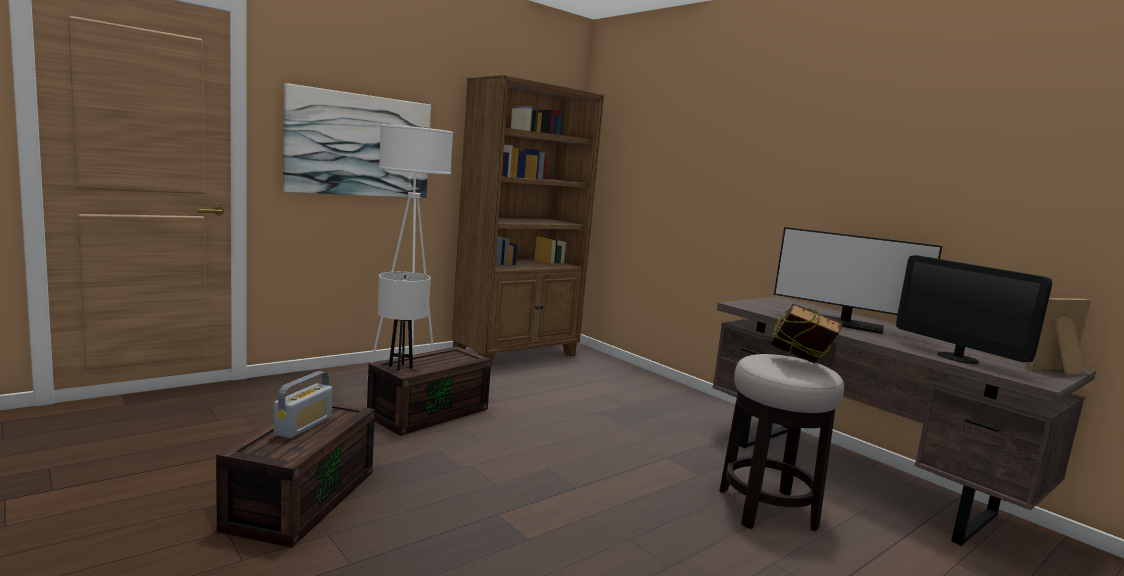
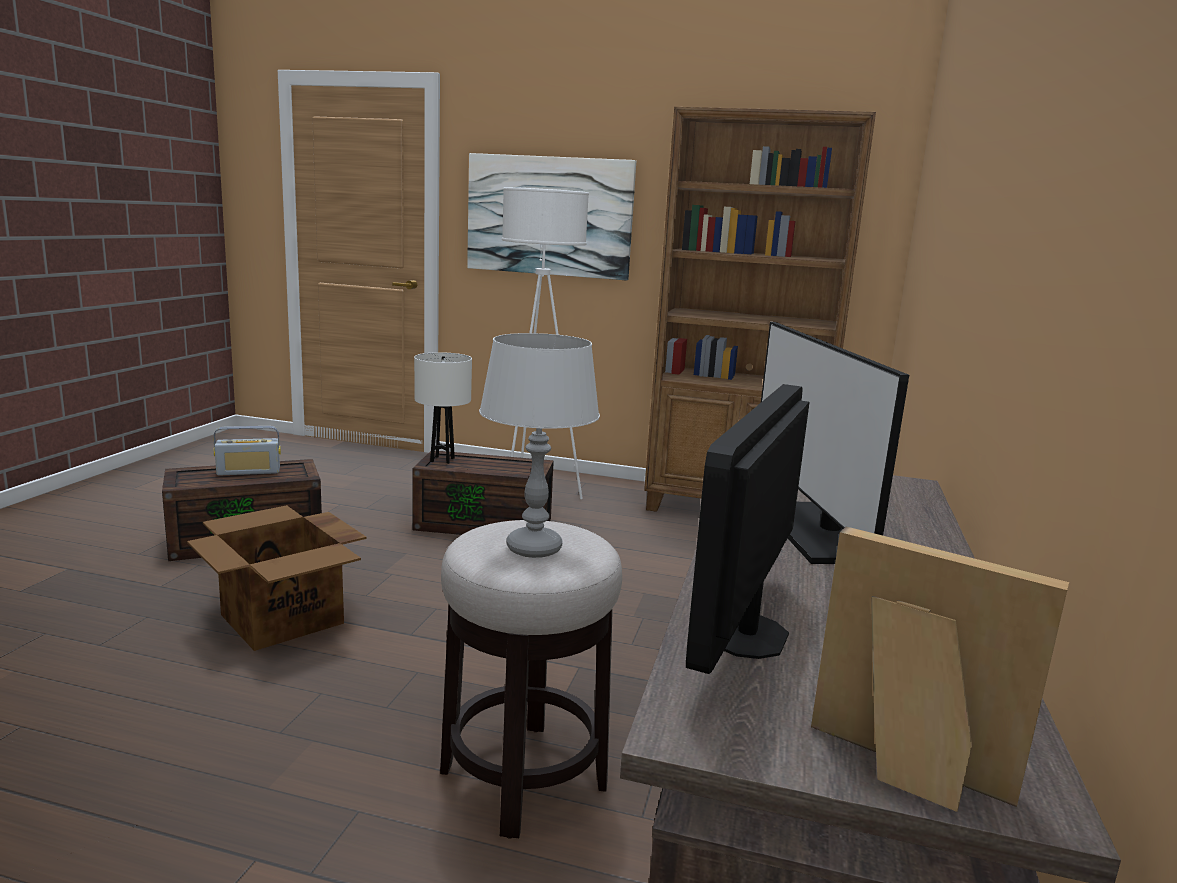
camera: 55 degrees right, 5 degrees up
book [770,303,842,364] -> grey table lamp [479,333,600,558]
none -> cardboard box [187,505,367,651]

